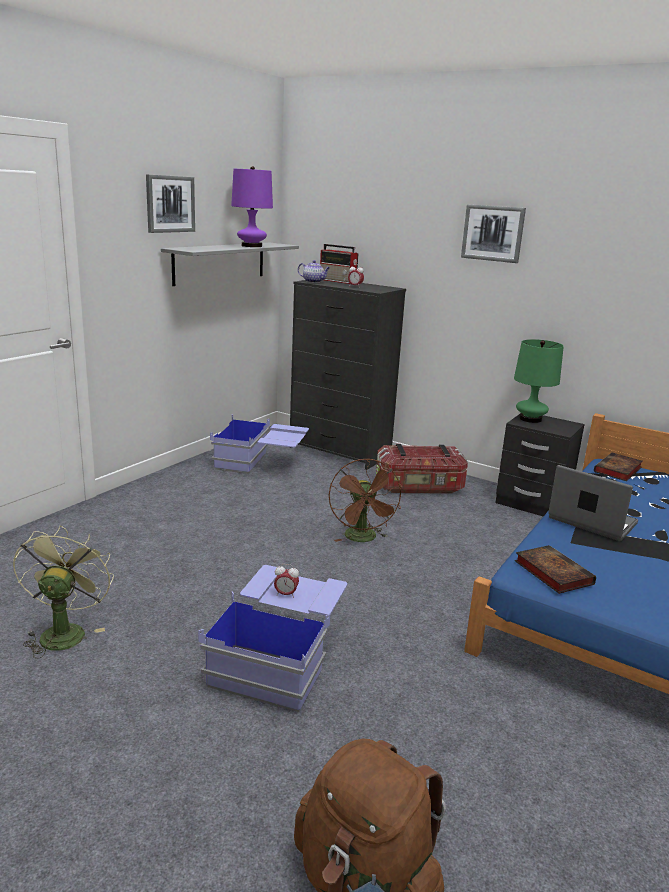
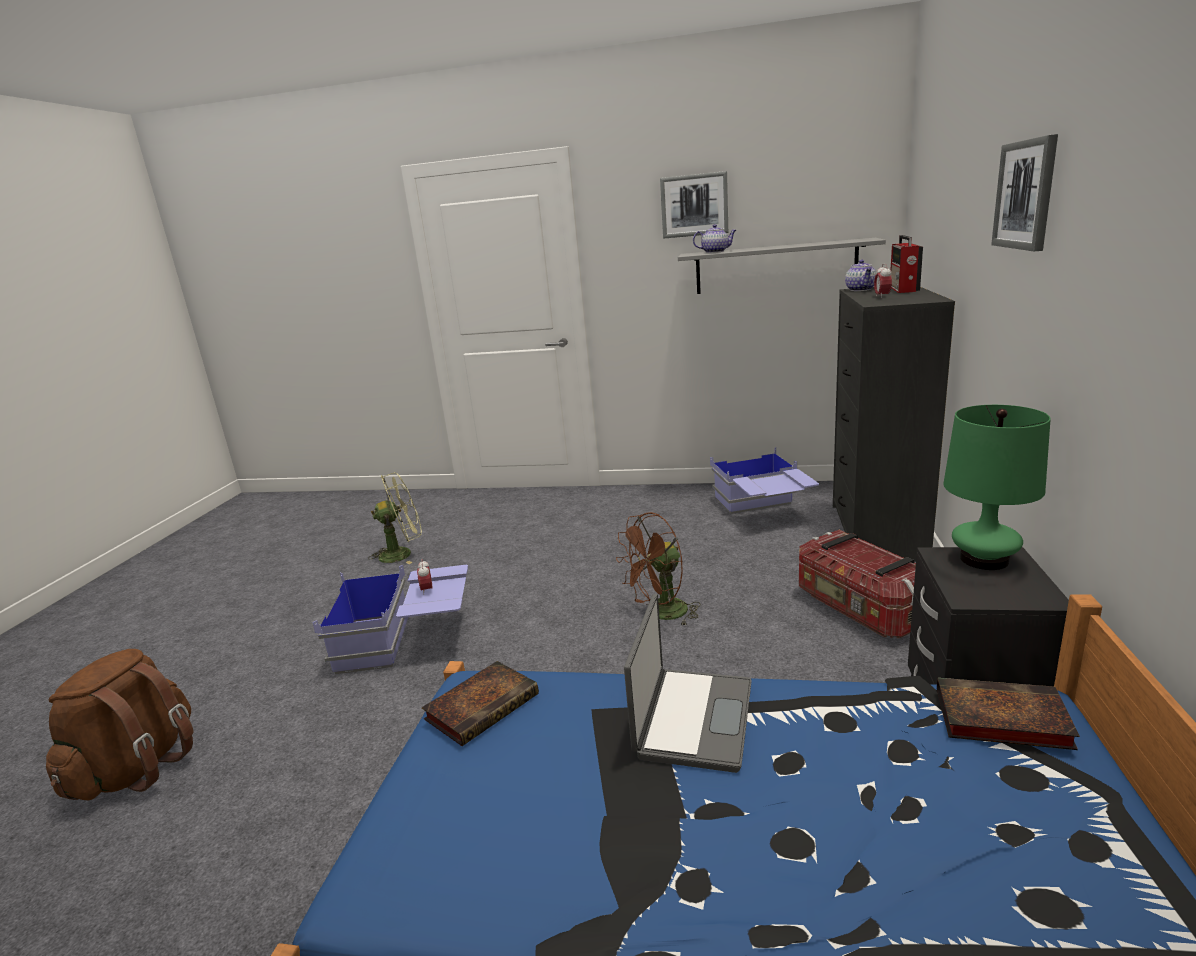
camera: 70 degrees right, 0 degrees up
purple table lamp [231,166,273,247] -> none
none -> teapot [693,224,736,253]

